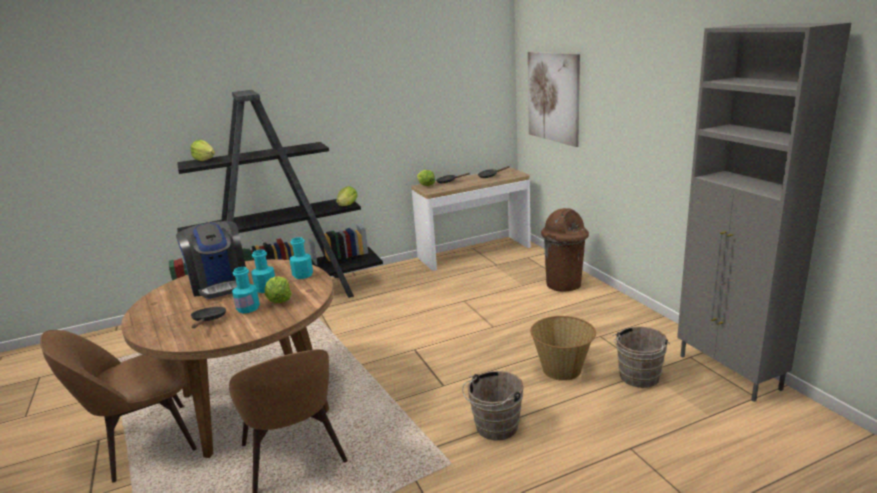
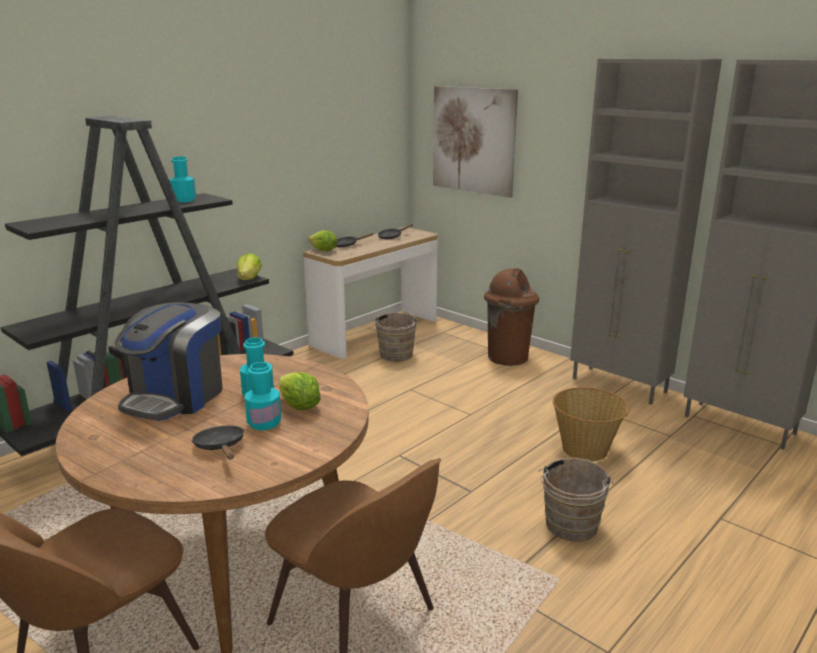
camera: 25 degrees left, 0 degrees up
coffee machine [176,221,246,299] -> coffee machine turned 75 degrees clockwise [114,302,223,421]
lettuce [190,140,215,161] -> none
turquoise bottle [290,237,313,279] -> turquoise bottle moved to [169,156,196,202]
brown bucket [613,326,670,388] -> brown bucket moved to [372,313,419,362]
none -> grey cabinet [570,59,722,405]

